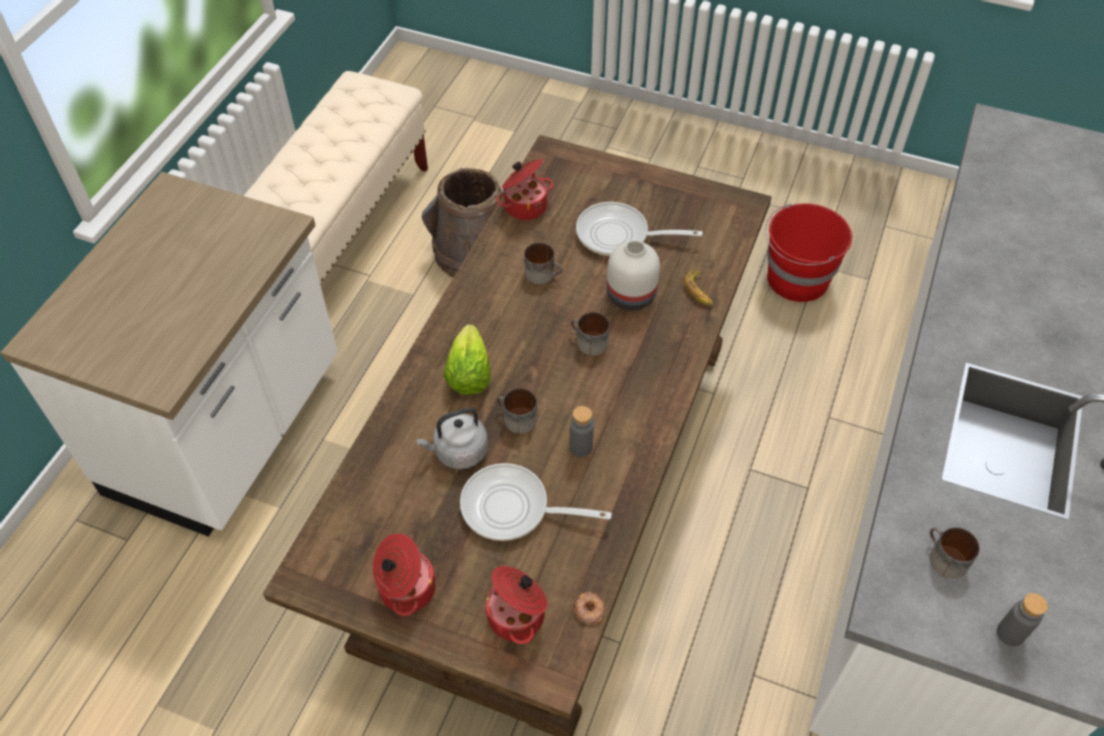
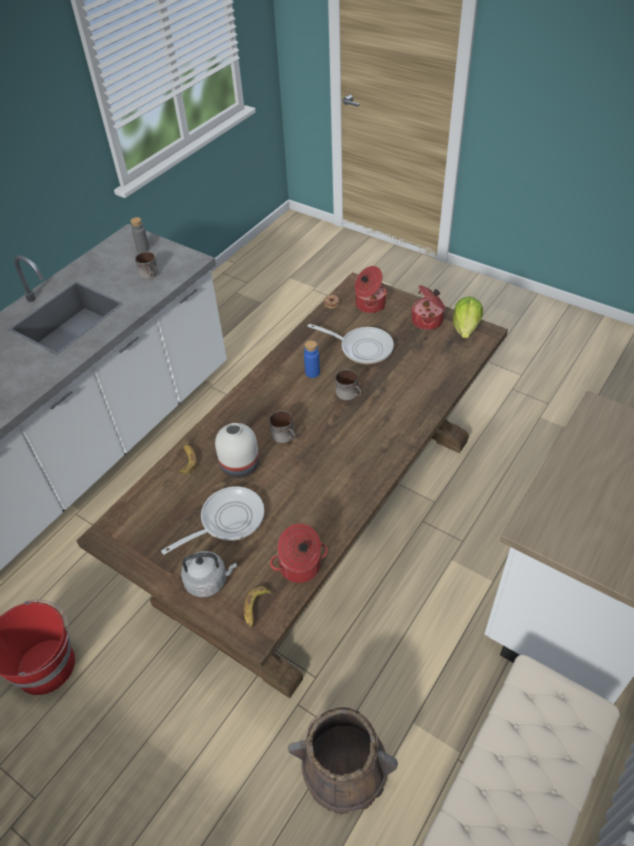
camera: 165 degrees left, 5 degrees down
grey kettle [416,408,488,469] -> grey kettle moved to [181,551,237,597]
lettuce [444,325,491,395] -> lettuce moved to [453,296,483,338]
mug [524,242,563,284] -> none
grey bottle [570,406,594,457] -> blue bottle [304,340,320,378]
frying pan [576,202,703,256] -> frying pan turned 60 degrees counterclockwise [161,486,264,555]
none -> banana [244,586,273,628]

